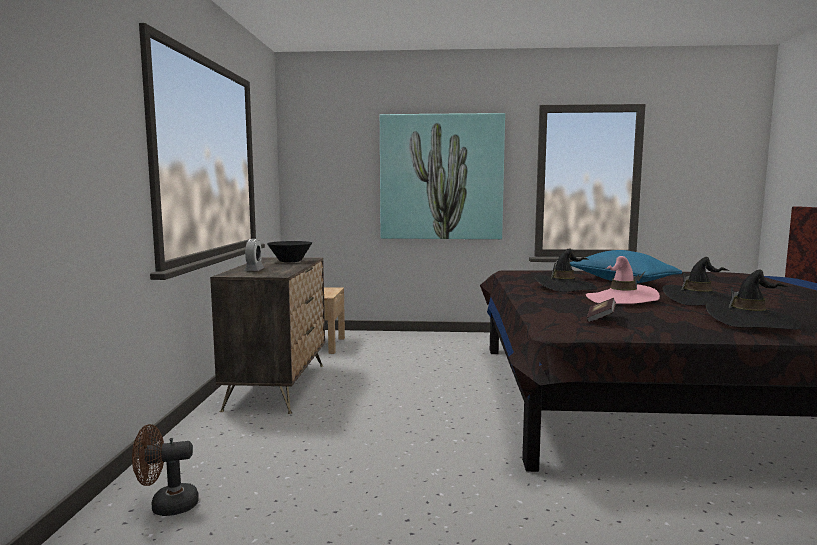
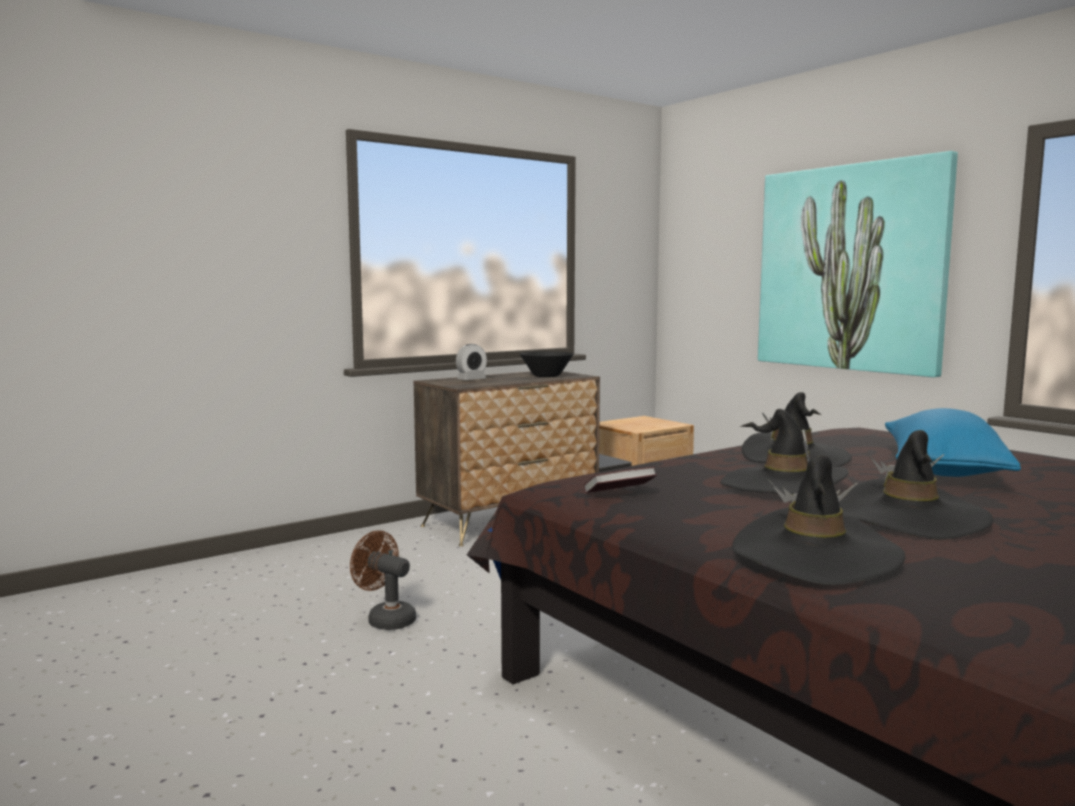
camera: 50 degrees right, 0 degrees up
brown fan [132,424,199,516] -> brown fan moved to [350,531,416,630]
pink hat [586,256,660,304] -> black hat [720,409,849,494]

